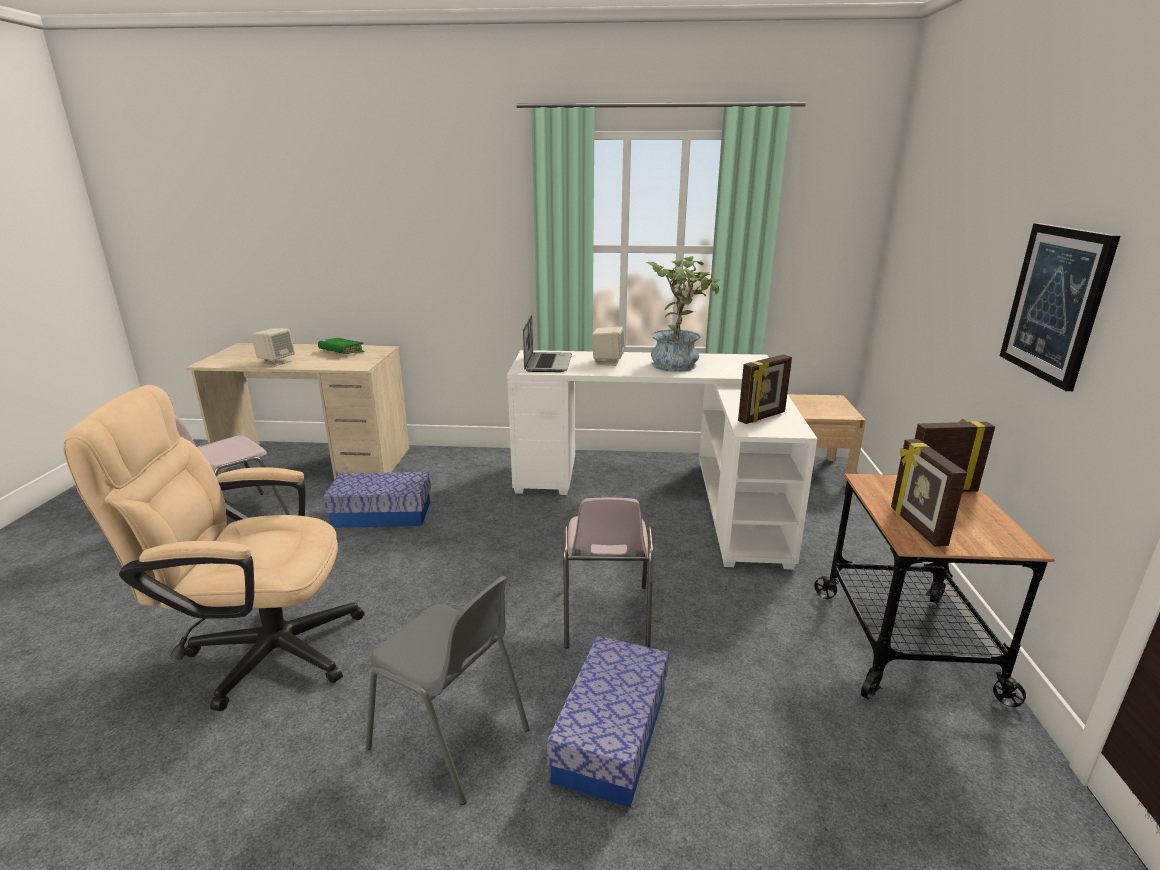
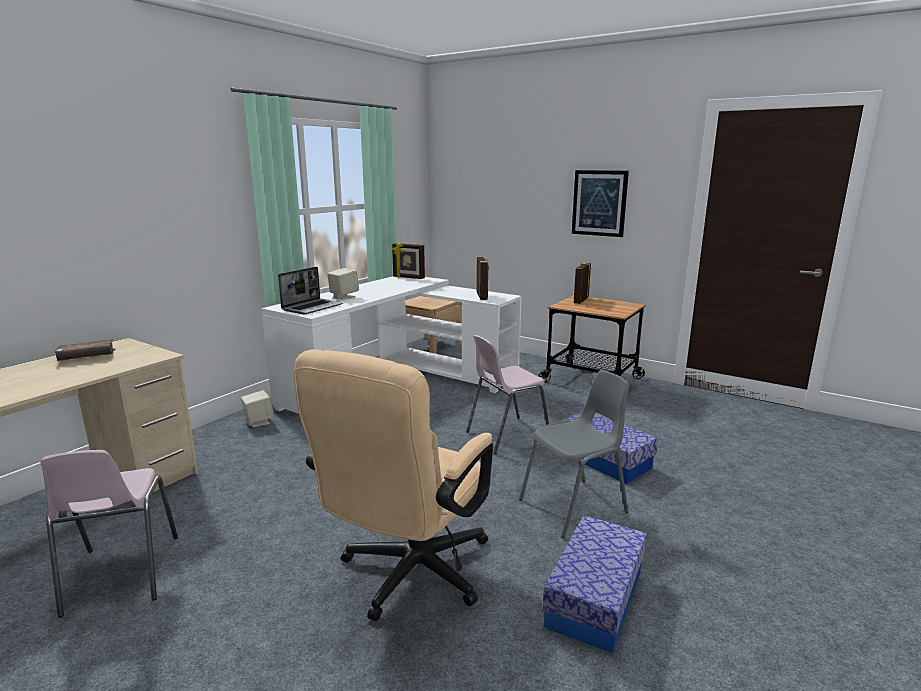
camera: 60 degrees left, 5 degrees down
beige speaker [251,329,295,367] -> beige speaker moved to [241,390,274,427]
green book [318,338,365,354] -> brown book [55,339,115,361]
storage box [323,472,431,528] -> storage box moved to [543,515,647,654]
laptop [523,315,572,372] -> laptop turned 90 degrees clockwise [278,267,344,315]
pink chair [563,498,653,649] -> pink chair turned 120 degrees clockwise [466,335,549,454]
potted plant [646,256,720,372] -> none
picture frame [891,439,967,547] -> picture frame moved to [392,243,425,279]

